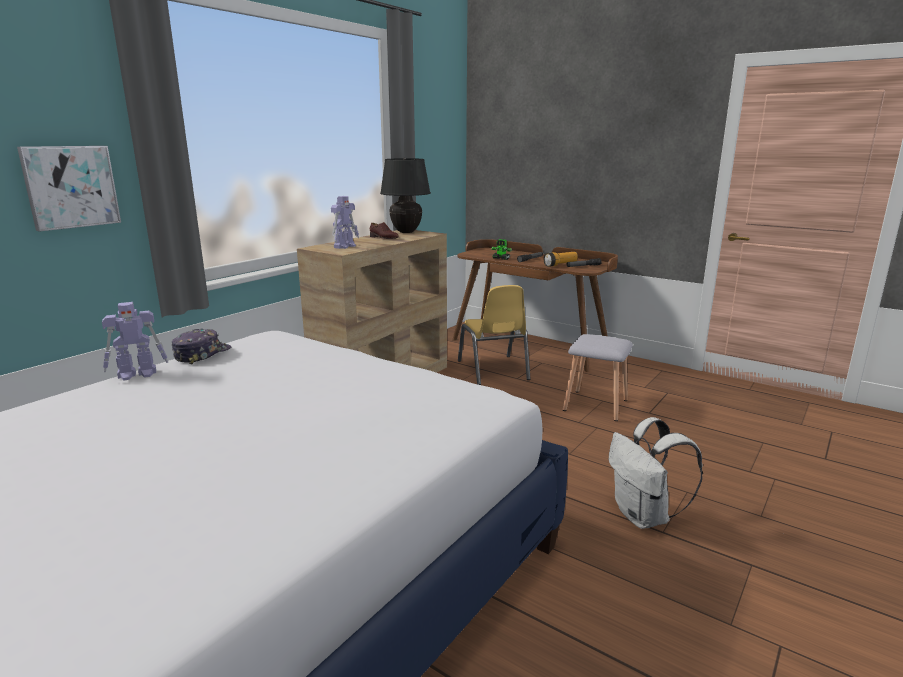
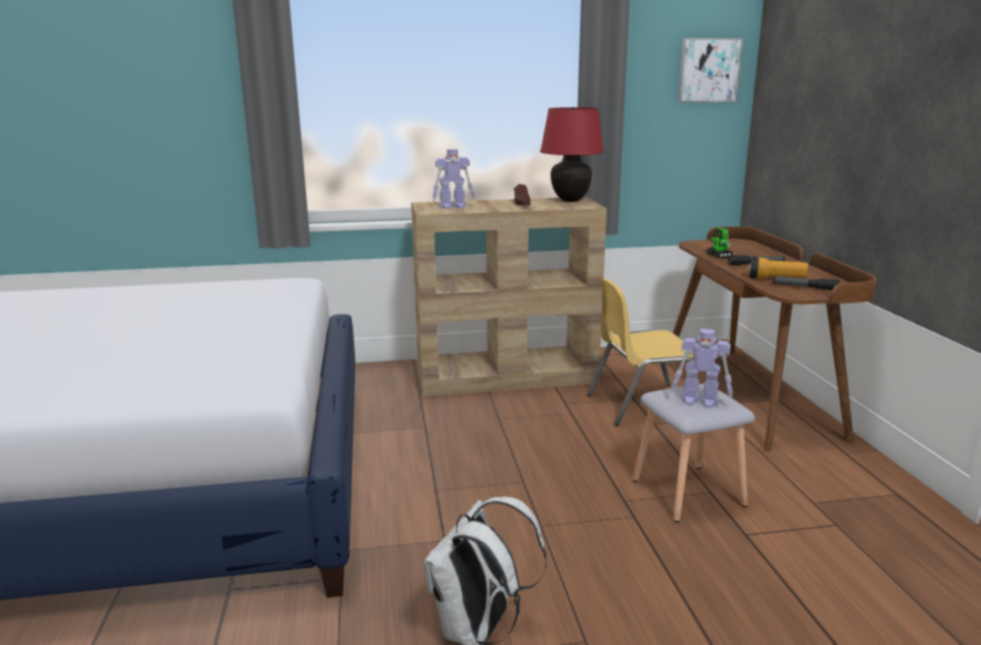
camera: 45 degrees right, 0 degrees up
picture [17,146,121,232] -> picture moved to [678,38,743,103]
toy robot [102,302,168,381] -> toy robot moved to [671,329,733,408]
cap [172,329,231,365] -> none
black table lamp [380,158,431,233] -> red table lamp [540,107,604,202]
yellow chair [458,285,531,385] -> yellow chair turned 45 degrees clockwise [587,279,697,426]

